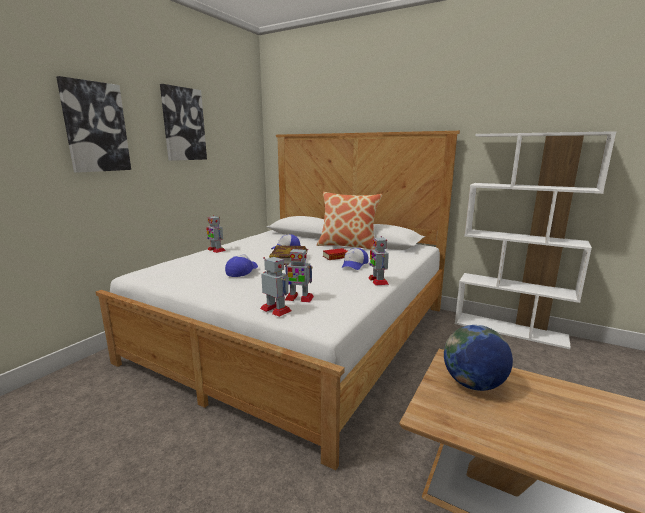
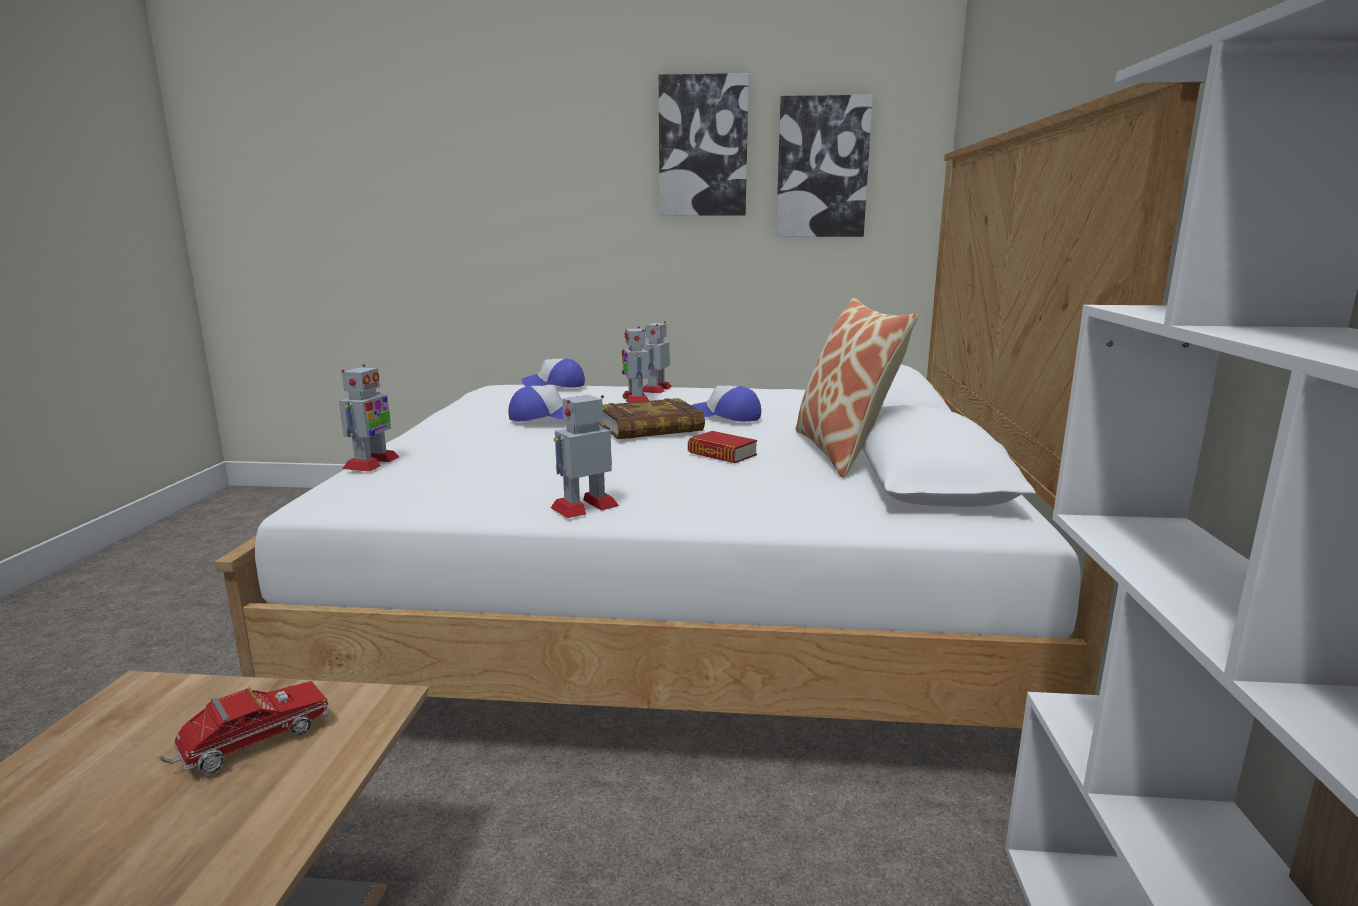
camera: 65 degrees right, 0 degrees up
picture [56,76,131,173] -> picture moved to [776,95,873,237]
toy robot [285,248,314,302] -> toy robot moved to [622,326,649,403]
cap [342,248,369,270] -> cap moved to [522,358,585,388]
globe [444,325,513,391] -> toy truck [159,681,329,774]

